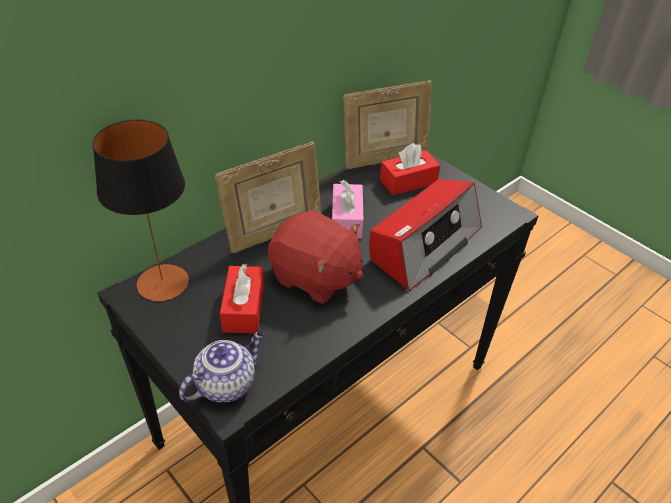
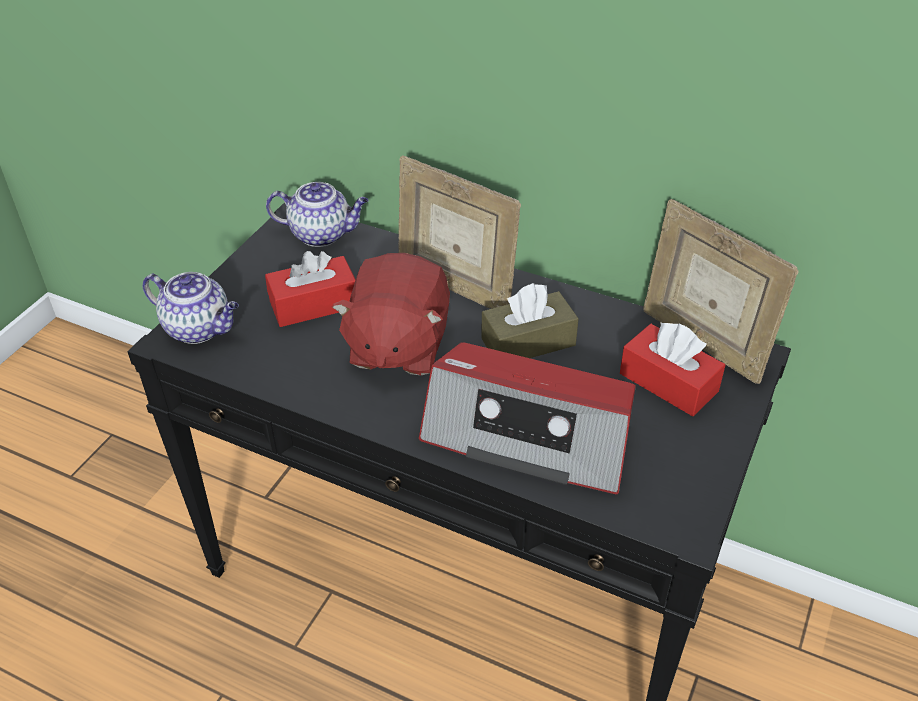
camera: 70 degrees right, 0 degrees up
table lamp [93,119,189,301] -> teapot [266,182,369,247]
pink tissue box [332,180,363,239] -> brown tissue box [481,283,579,358]

